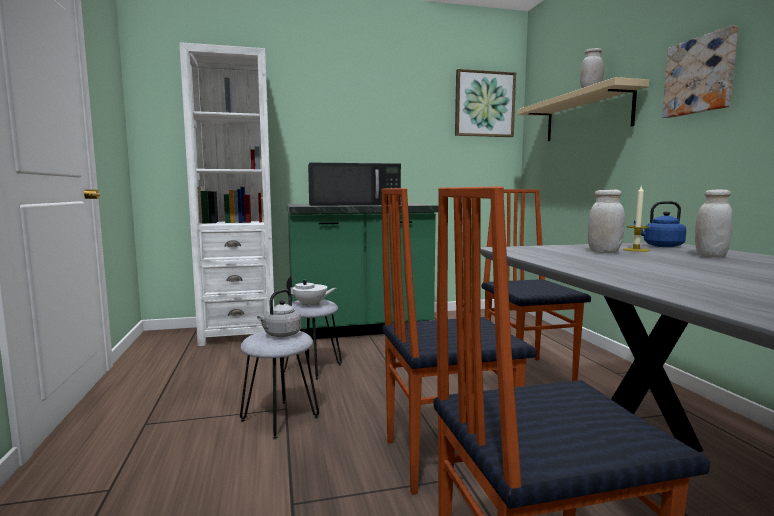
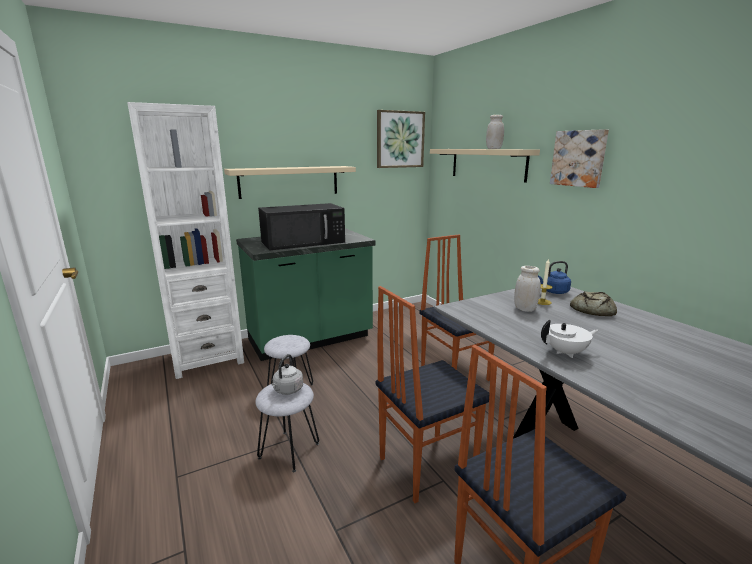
camera: 15 degrees left, 10 degrees up
white teapot [286,276,336,307] -> white teapot moved to [541,320,598,358]
white jar [695,190,732,257] -> bread [570,291,617,316]
none -> beige shelf [224,166,356,199]

